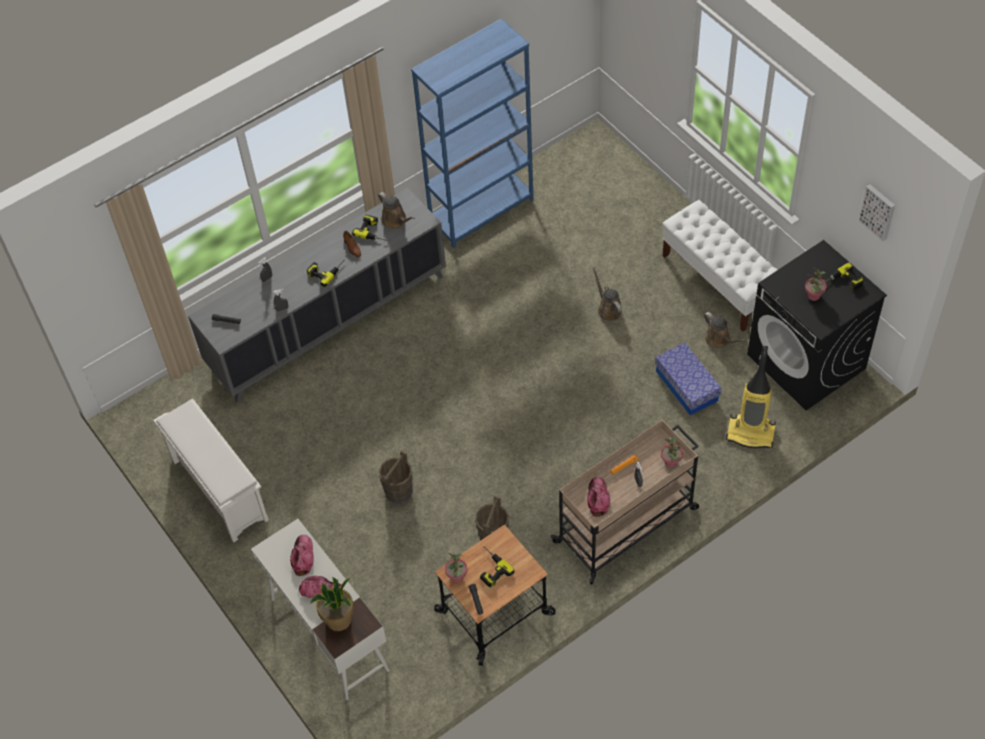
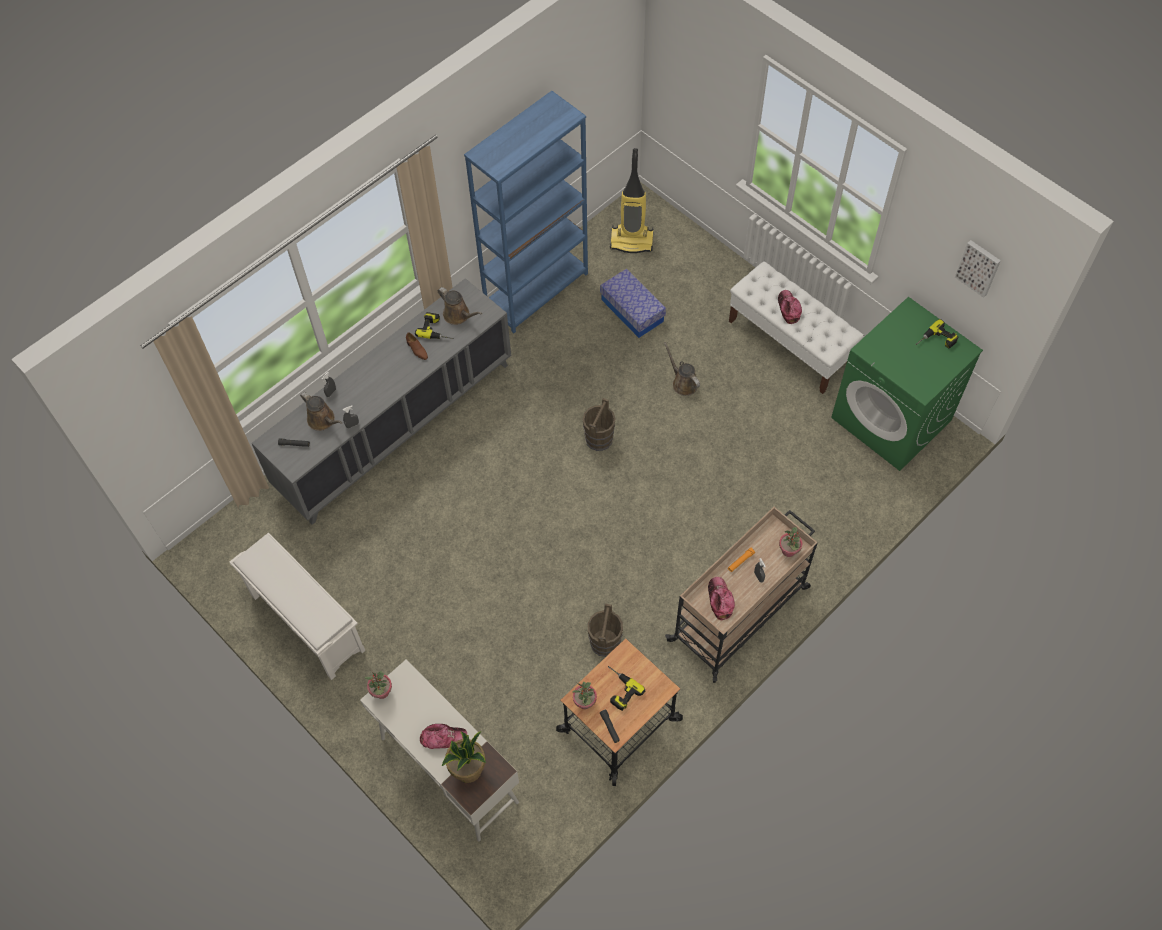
camera: 10 degrees left, 5 degrees up
cap [290,535,314,576] -> cap moved to [778,290,802,324]
power drill [307,260,344,287] -> none
brown bucket [379,450,413,504] -> brown bucket moved to [583,398,616,451]
storage box [655,342,722,415] -> storage box moved to [600,269,666,338]
brown watering can [704,312,746,348] -> brown watering can moved to [300,392,343,431]
vacuum cleaner [726,346,776,448] -> vacuum cleaner moved to [610,148,653,253]
black washing machine [747,240,887,410] -> green washing machine [831,297,983,471]
potted plant [805,267,826,301] -> potted plant moved to [365,670,392,699]

